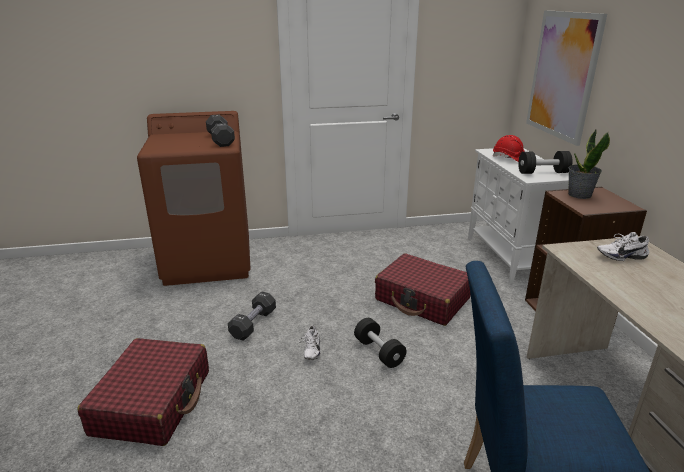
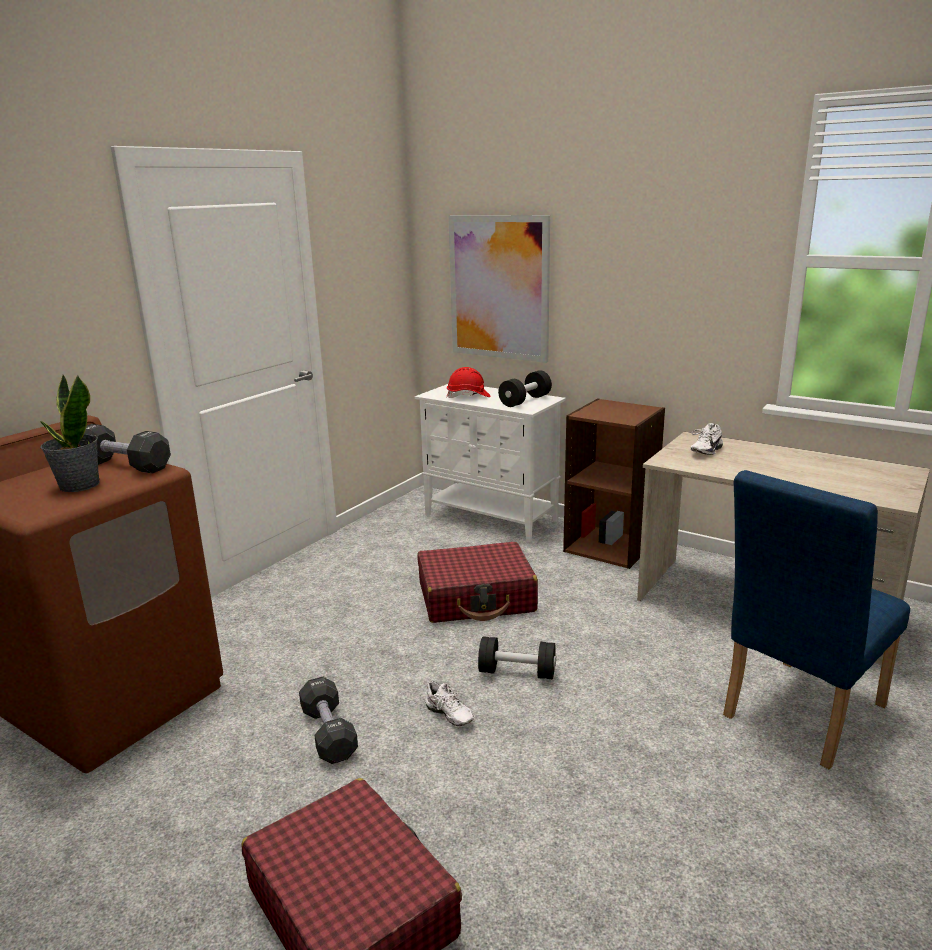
camera: 45 degrees left, 5 degrees down
potted plant [568,129,610,199] -> potted plant moved to [40,375,100,492]

